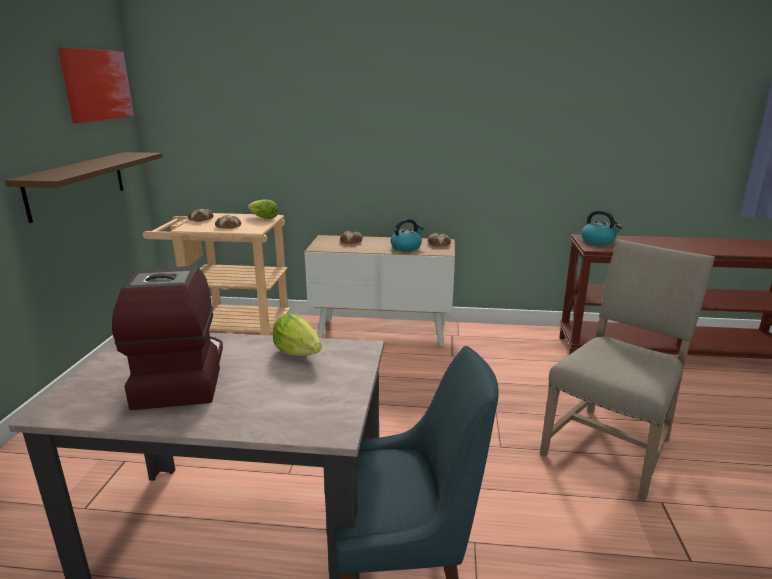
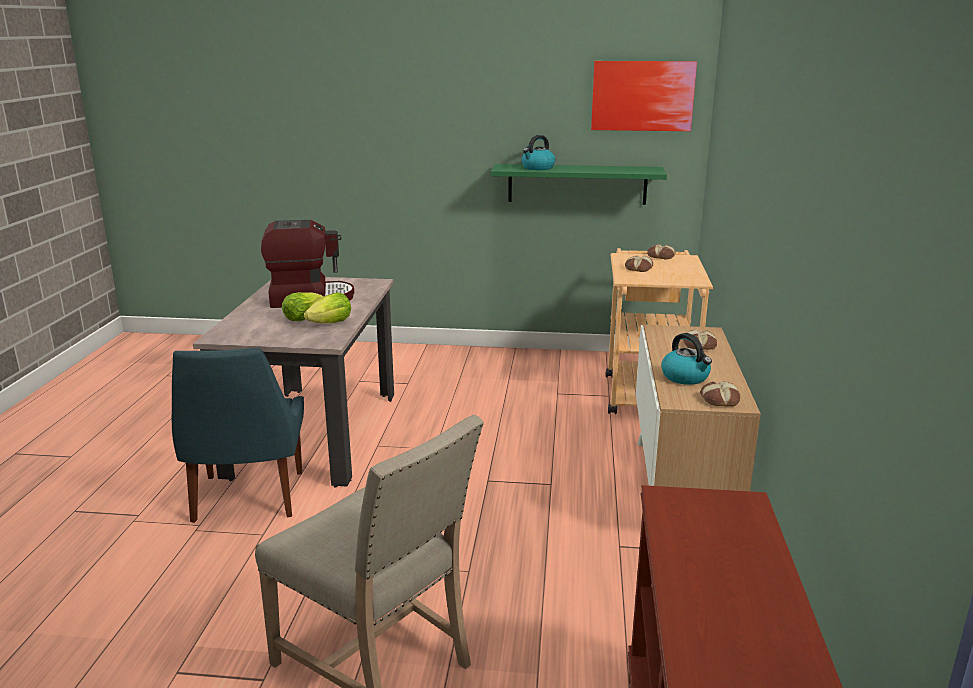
camera: 90 degrees right, 0 degrees up
brown shelf [5,152,162,223] -> green shelf [490,164,667,205]
lettuce [248,199,278,219] -> lettuce moved to [282,292,323,321]
kettle [581,210,622,245] -> kettle moved to [521,135,555,170]

